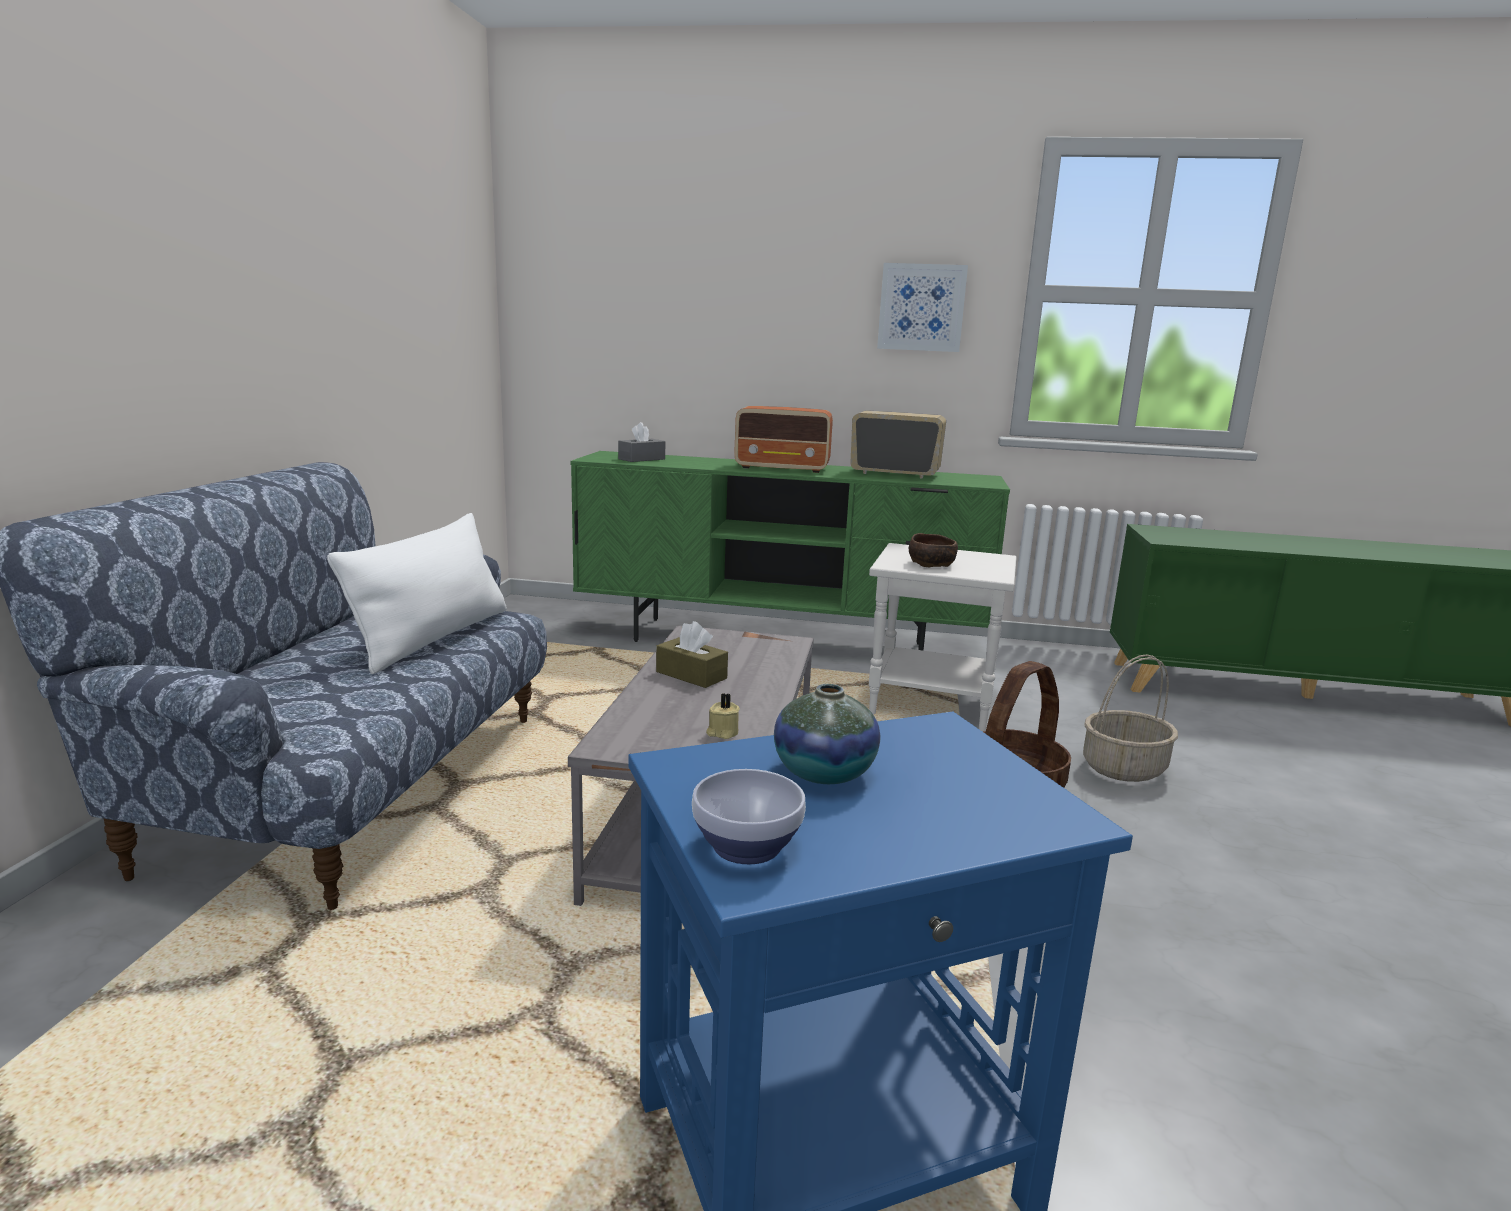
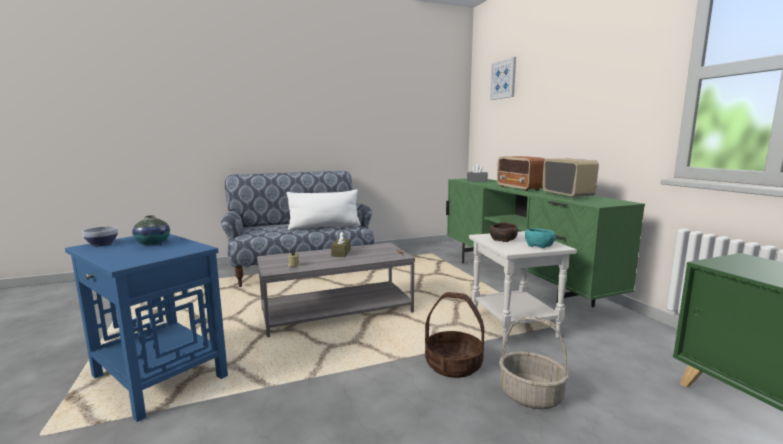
camera: 60 degrees right, 5 degrees down
picture [877,263,968,352] -> picture moved to [490,57,516,100]
none -> turquoise bowl [525,228,556,248]

